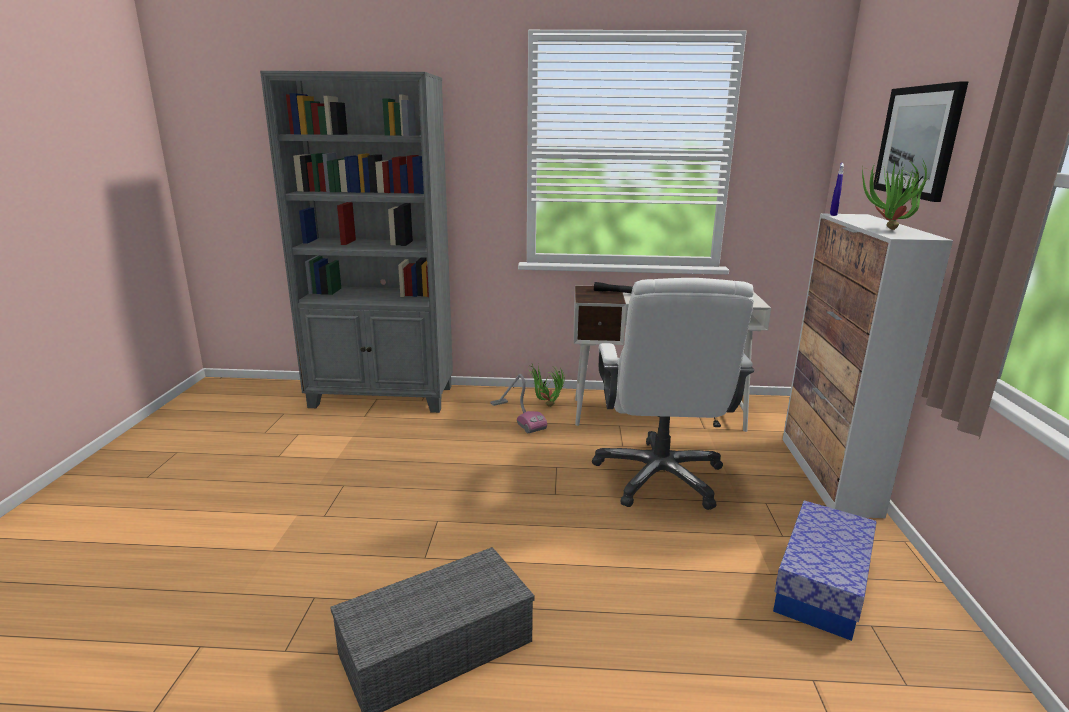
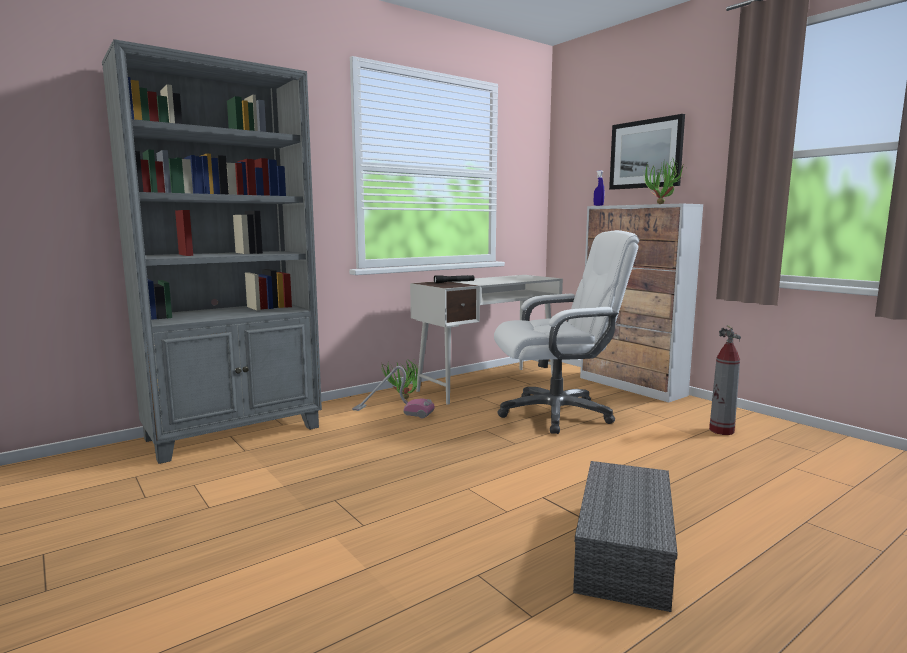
camera: 40 degrees left, 10 degrees down
white office chair [592,278,754,510] -> white office chair turned 60 degrees counterclockwise [494,230,639,434]
storage box [773,500,877,641] -> fire extinguisher [709,325,741,435]

